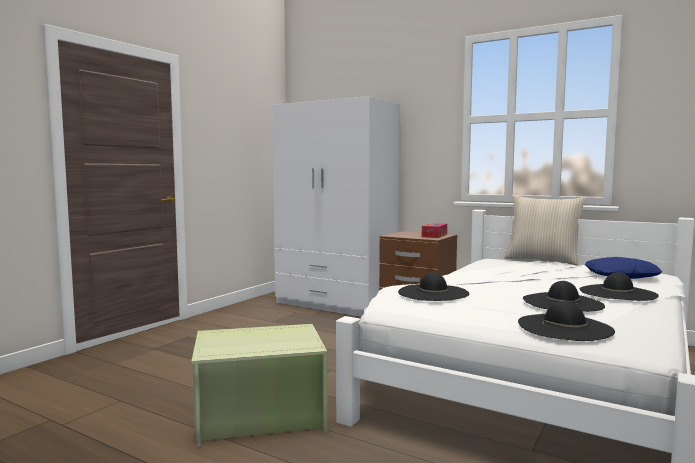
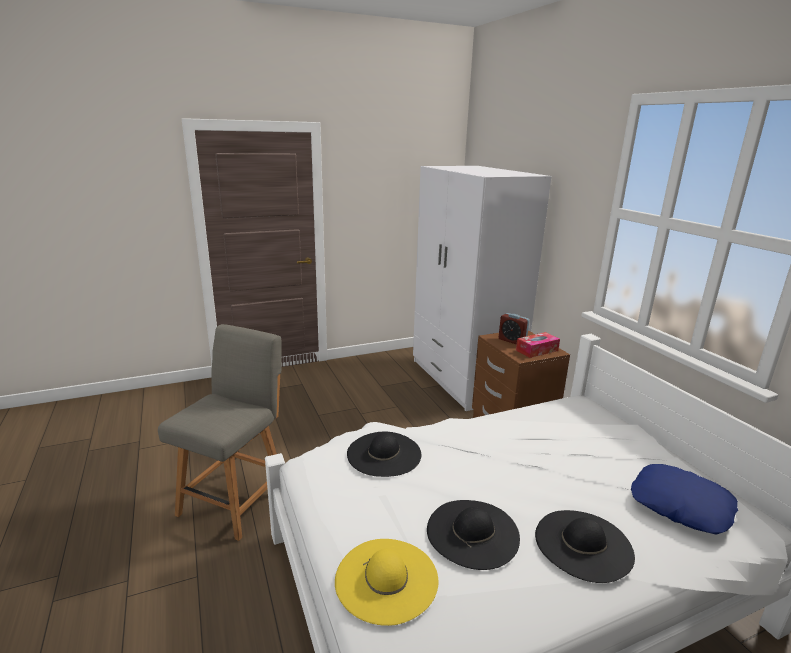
camera: 35 degrees right, 15 degrees up
green storage box [191,324,328,448] -> grey chair [158,324,282,541]
beige pillow [504,196,586,266] -> none
black hat [518,301,615,341] -> yellow hat [335,539,439,626]
none -> alarm clock [499,313,529,344]

